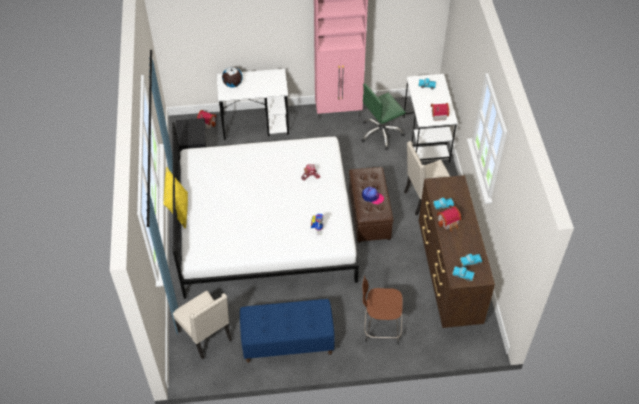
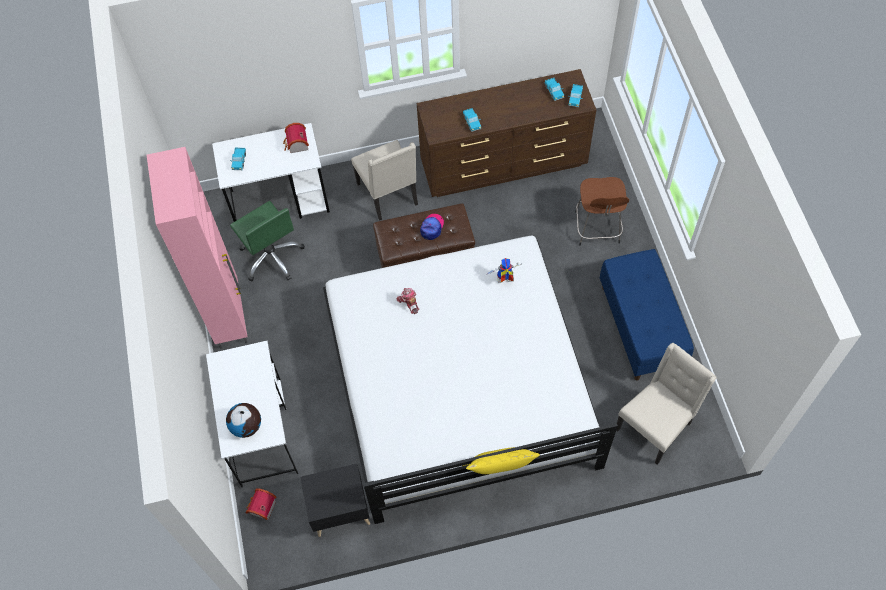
camera: 95 degrees left, 10 degrees up
toy house [437,205,461,231] -> none

